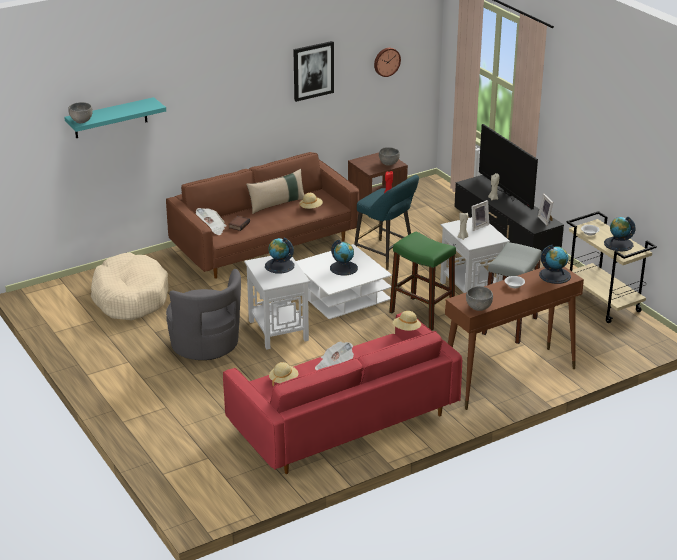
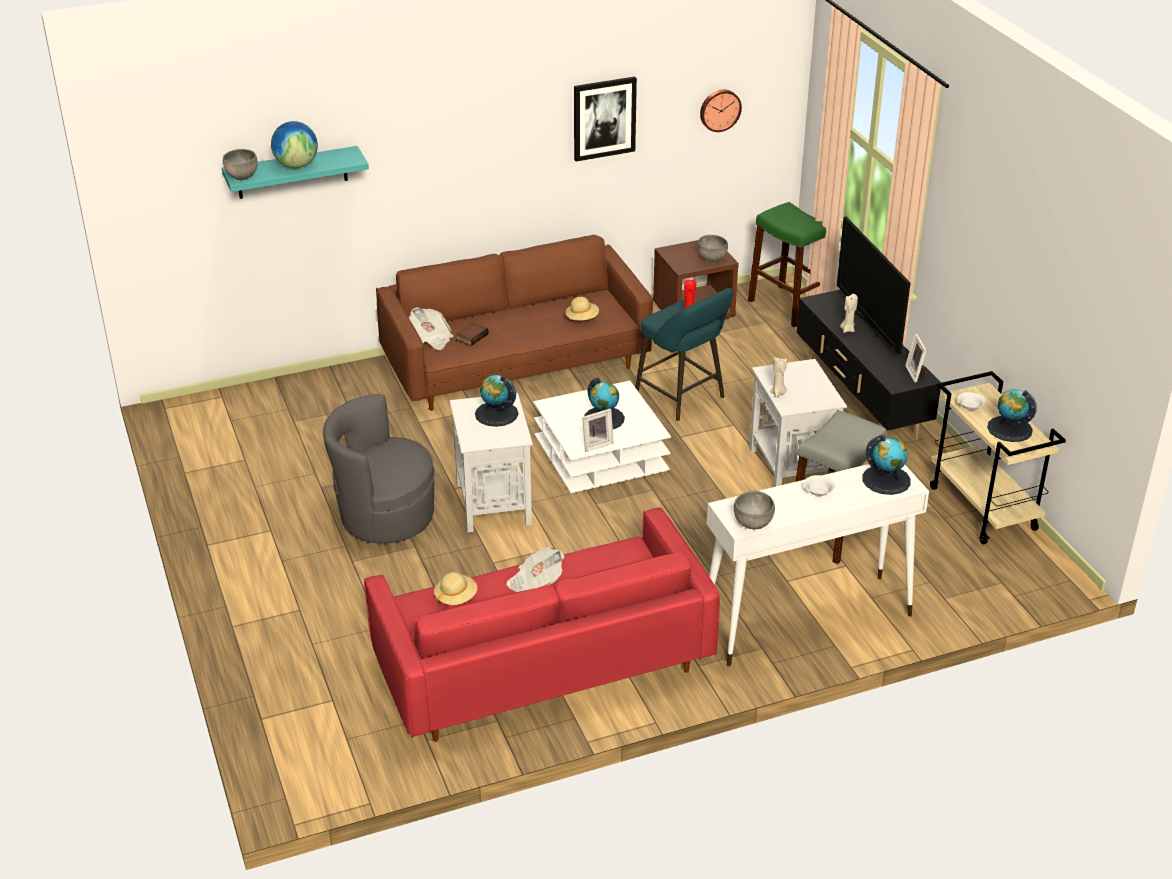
camera: 10 degrees right, 5 degrees up
beige dog bed [91,253,168,320] -> none
grey armchair [166,269,241,360] -> grey armchair turned 120 degrees clockwise [323,394,435,544]
beige pillow [246,169,304,214] -> none
green stool [389,231,456,330] -> green stool moved to [748,202,826,327]
beige hat [393,311,421,331] -> none
brown console table [445,266,584,410] -> white console table [707,464,929,666]
picture frame [471,200,489,231] -> picture frame moved to [582,409,614,452]
none -> globe [271,121,318,168]

